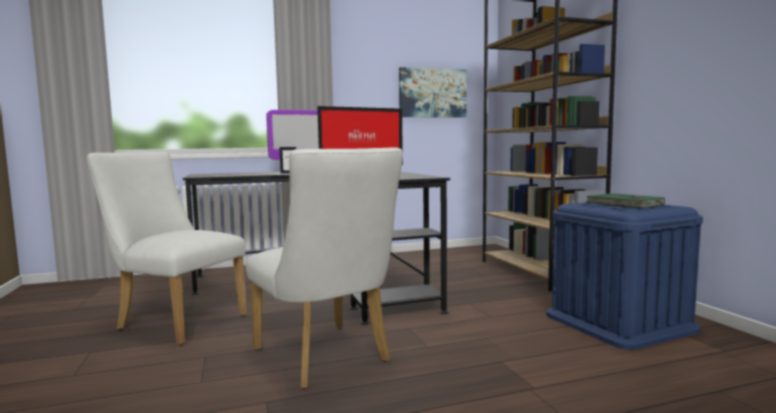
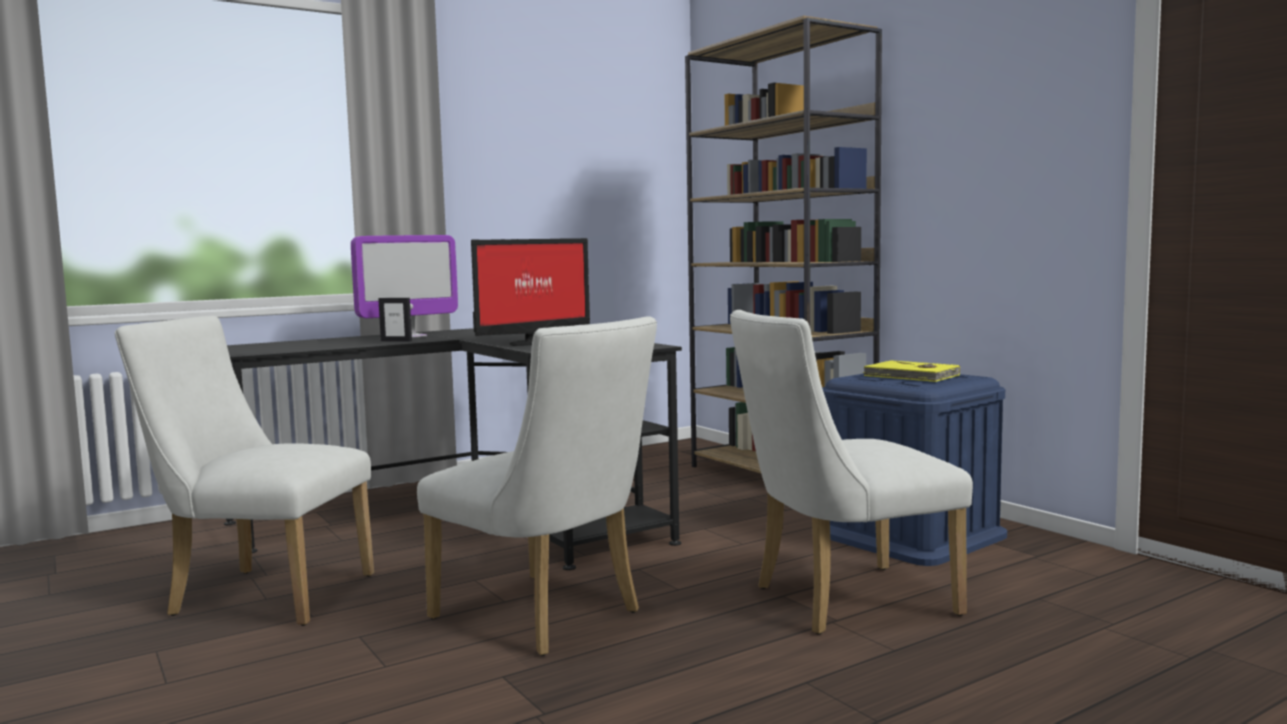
camera: 15 degrees left, 0 degrees up
picture [399,67,467,118] -> none
green book [586,193,665,208] -> yellow book [863,360,961,382]
none -> white chair [730,310,973,635]

